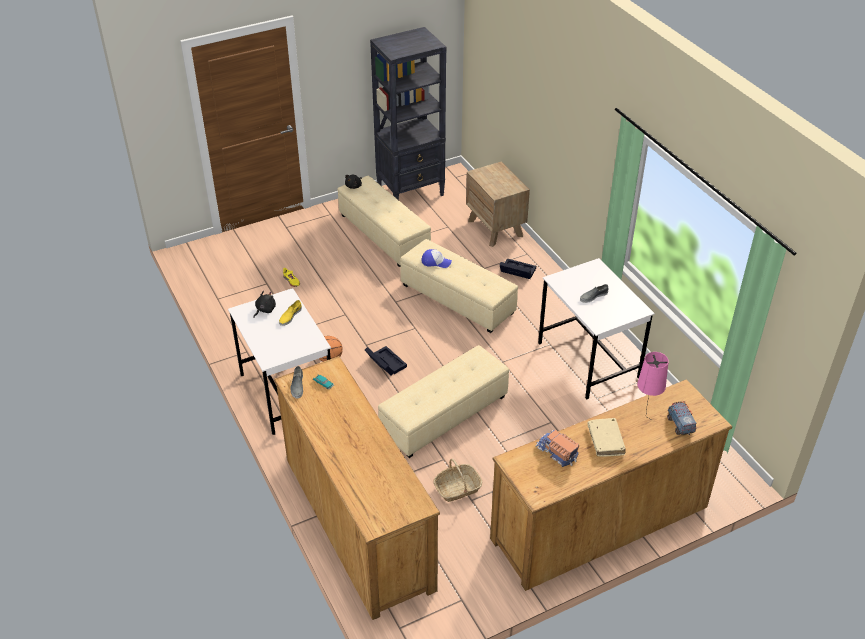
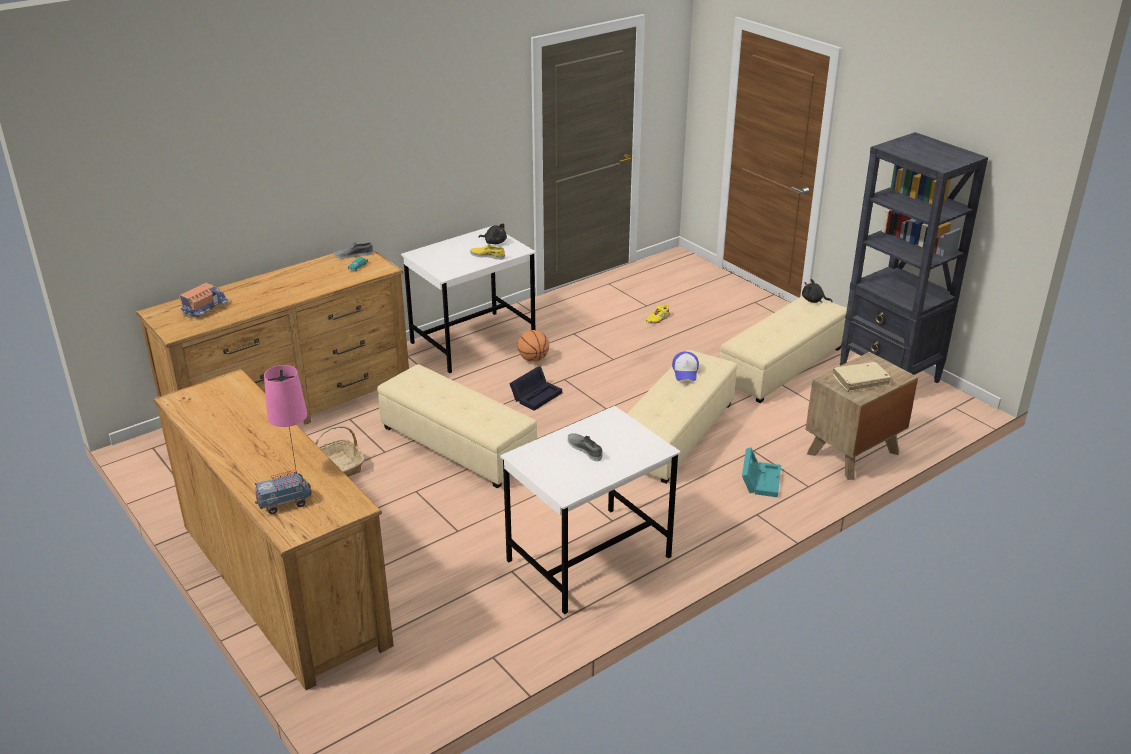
camera: 80 degrees right, 10 degrees down
black storage box [500,258,536,279] -> turquoise storage box [742,448,781,497]
toy truck [535,430,579,467] -> toy truck moved to [179,282,229,318]
beige book [587,418,626,457] -> beige book moved to [833,362,891,392]

